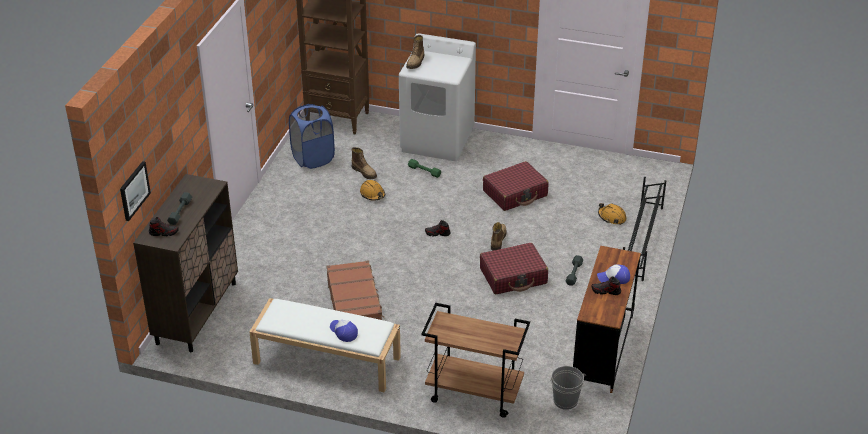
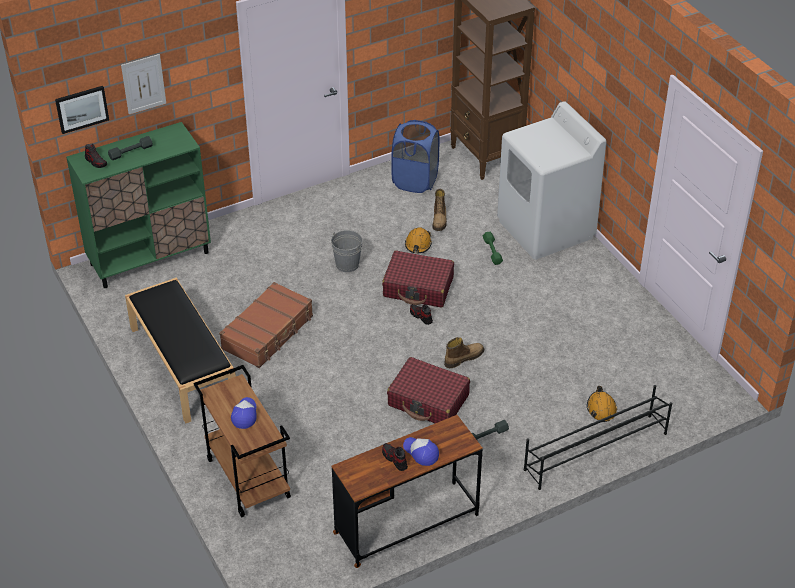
camera: 45 degrees right, 5 degrees up
brown cabinet [133,174,238,352] -> green cabinet [66,122,211,288]
white bench [249,298,401,392] -> black bench [125,277,236,423]
cap [330,320,358,342] -> cap moved to [231,397,257,429]
boot [406,35,424,69] -> none
red suitcase [483,161,548,211] -> red suitcase moved to [382,250,454,308]
grey bucket [550,366,586,410] -> grey bucket moved to [331,230,362,272]
none -> picture [121,54,166,114]

